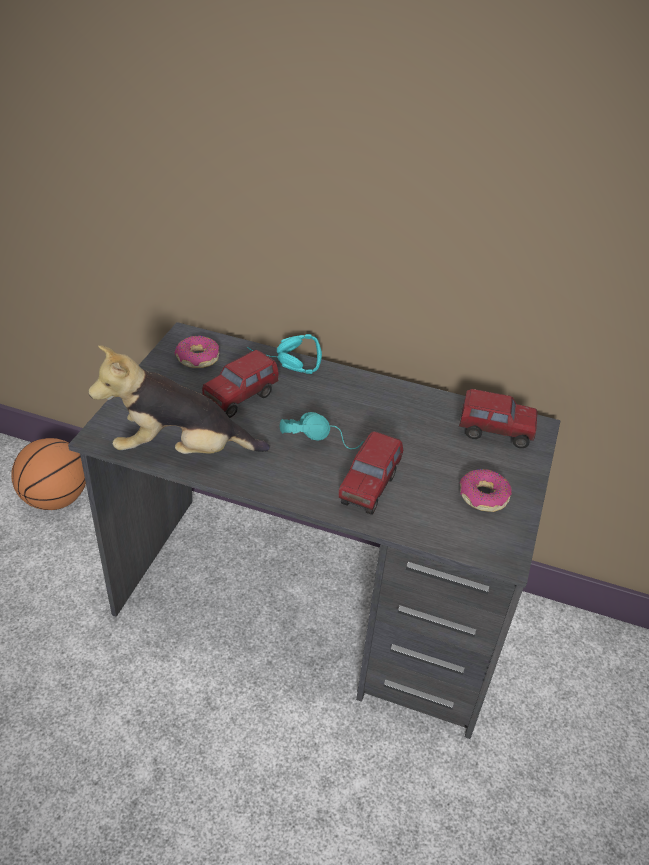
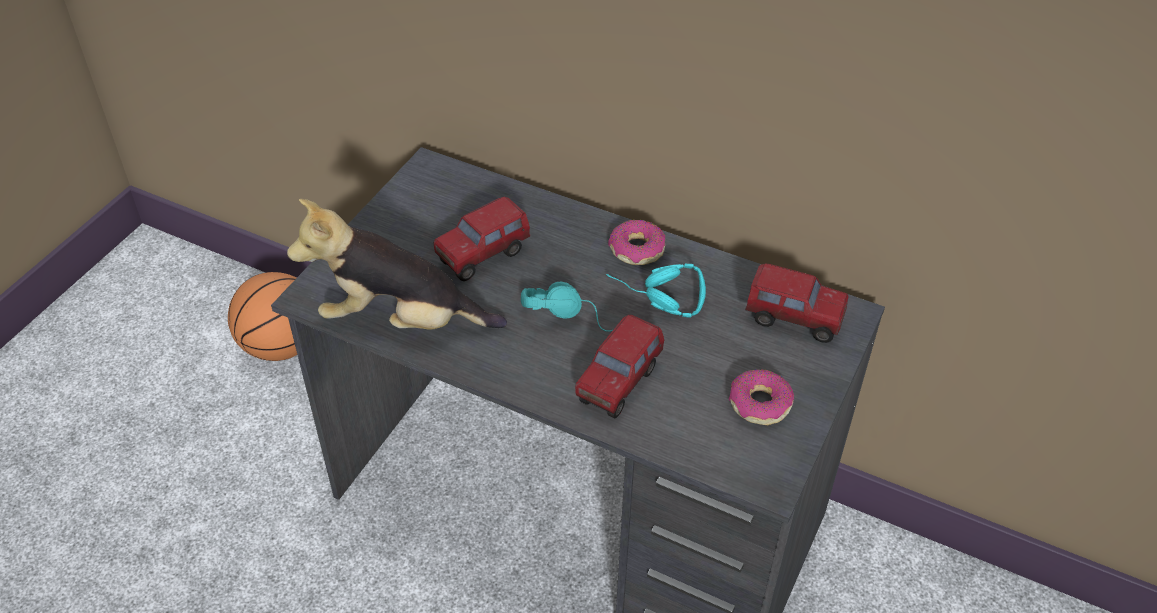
camera: 10 degrees right, 5 degrees up
donut [175,336,220,368] -> donut moved to [608,220,666,265]
turquoise headphones [247,334,322,374] -> turquoise headphones moved to [606,264,706,318]

